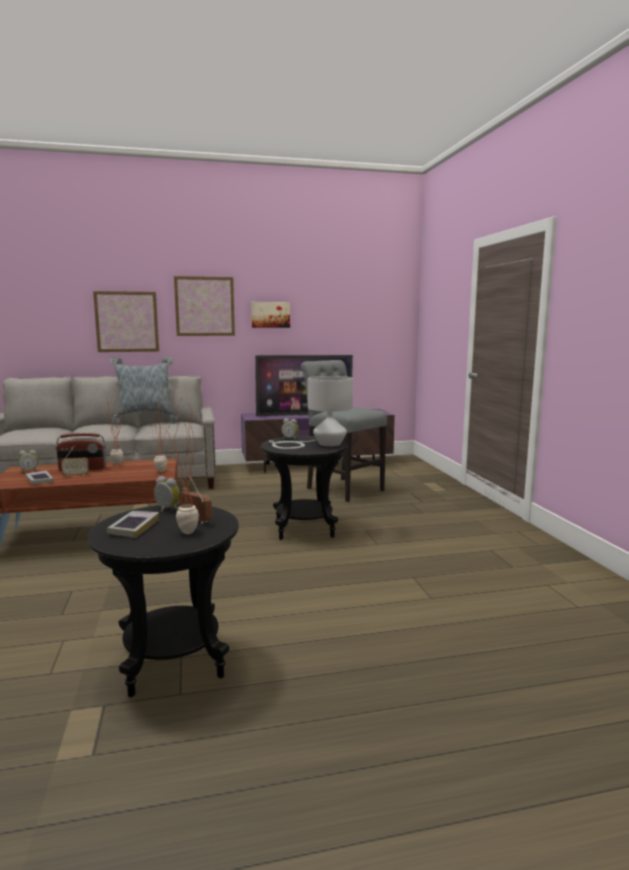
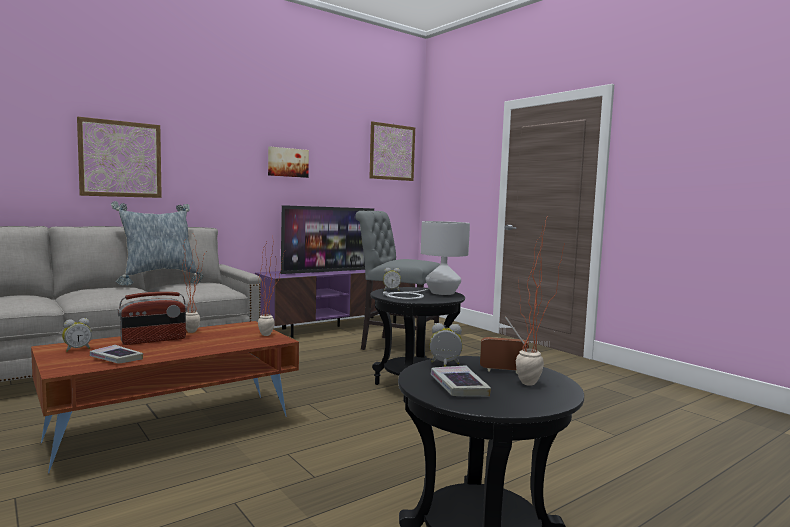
camera: 25 degrees left, 5 degrees down
radio [61,445,89,477] -> none
picture [174,276,235,336] -> picture moved to [369,121,415,181]

